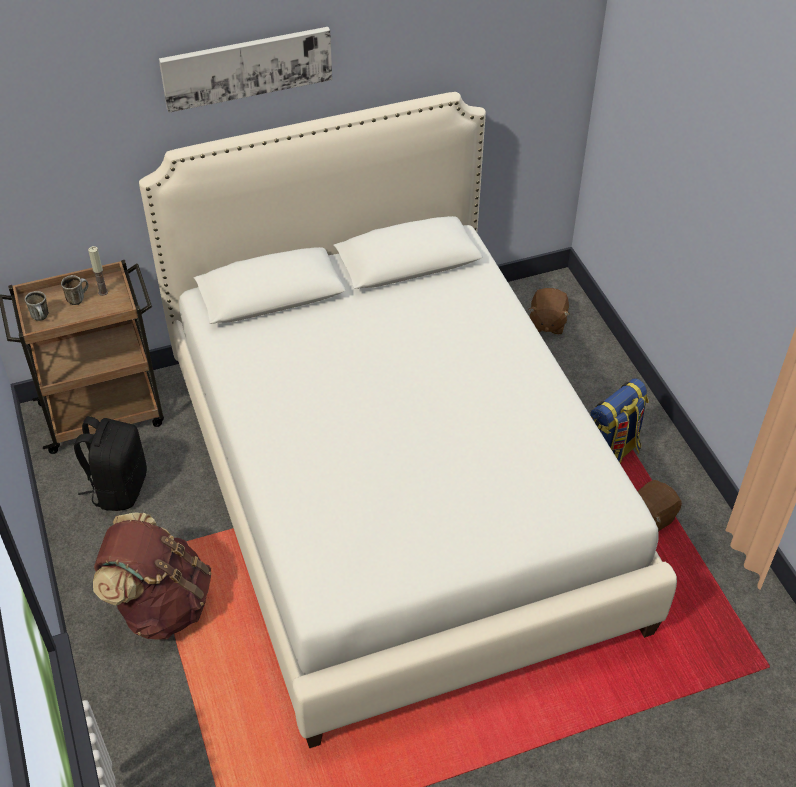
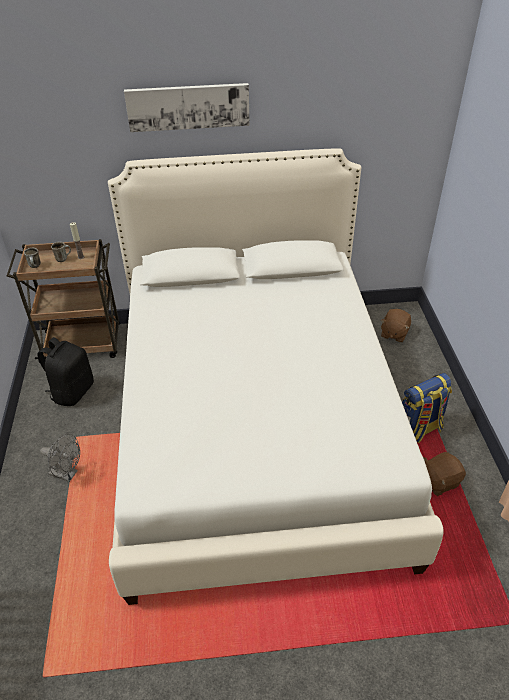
camera: 15 degrees right, 5 degrees down
brown backpack [93,512,211,640] -> grey fan [40,433,80,482]

